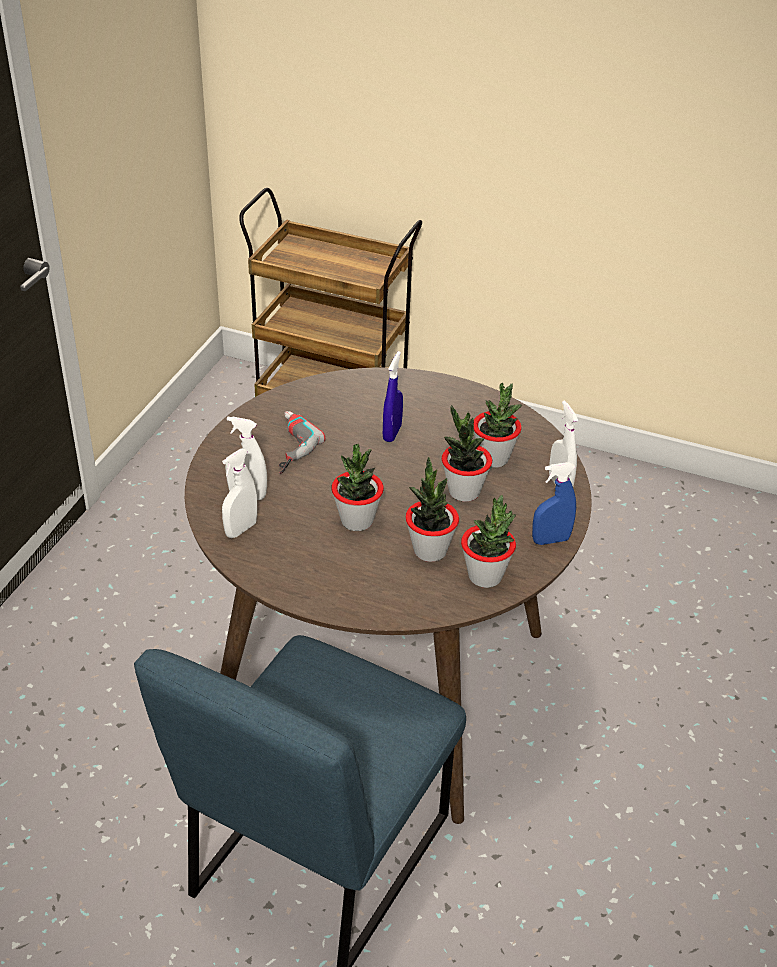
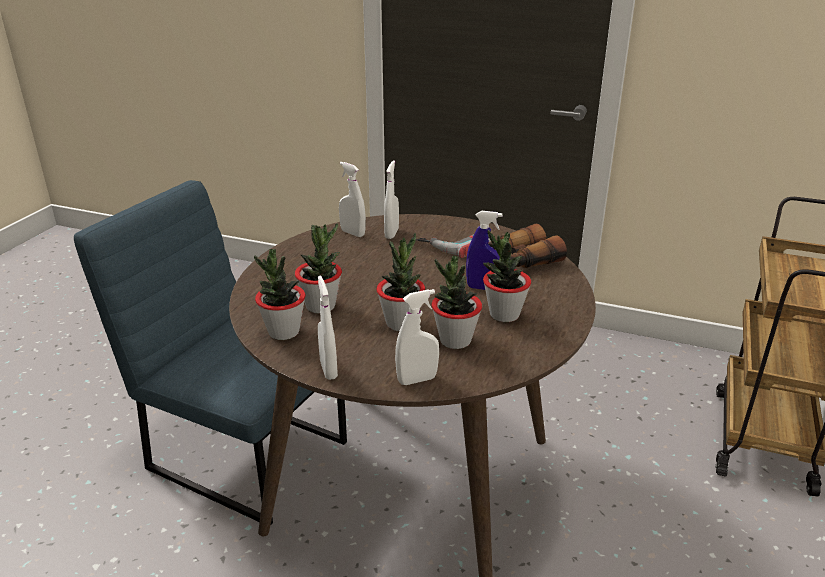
camera: 90 degrees right, 10 degrees down
potted plant [331,444,384,531] -> potted plant moved to [483,230,531,322]
blue spray bottle [532,462,576,545] -> white spray bottle [318,276,338,380]
none -> binoculars [489,224,567,268]

